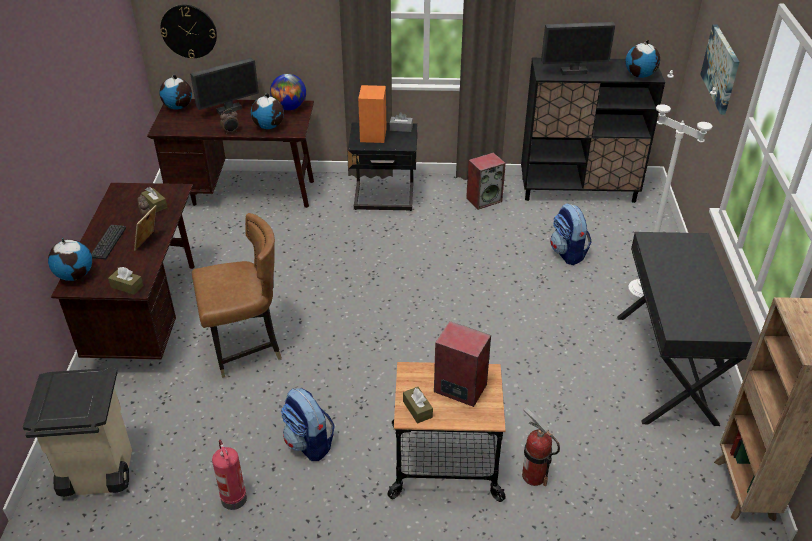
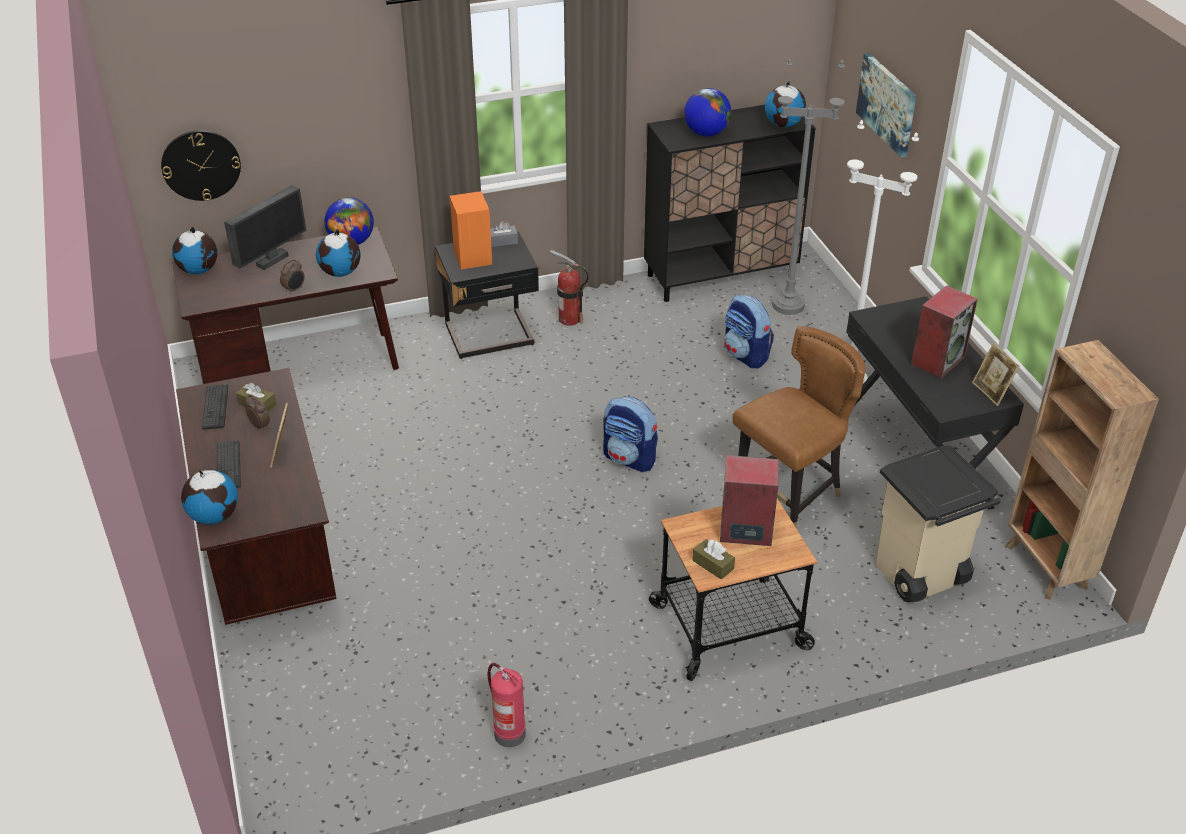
camera: 20 degrees left, 0 degrees up
beige trash can [23,368,132,497] -> beige trash can moved to [875,445,1001,602]
brown tissue box [108,267,144,295] -> none
brown chair [192,213,282,378] -> brown chair moved to [732,326,865,528]
backpack [281,388,334,461] -> backpack moved to [603,396,658,472]
speaker [466,153,506,210] -> speaker moved to [911,285,978,379]
fire extinguisher [522,407,560,486] -> fire extinguisher moved to [549,250,589,326]
monitor [541,22,615,75] -> globe [684,88,732,137]
none -> keyboard [202,384,228,430]
none -> grey floor lamp [772,58,845,315]
none -> picture frame [972,343,1020,406]

